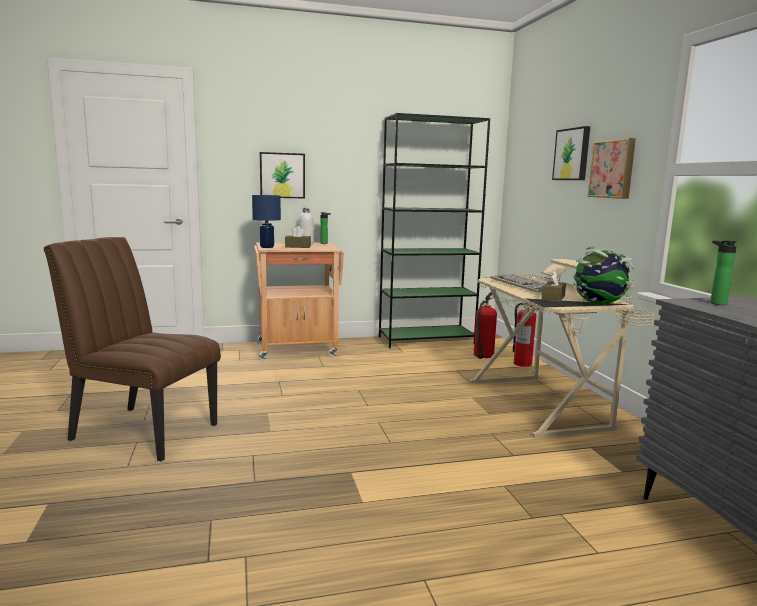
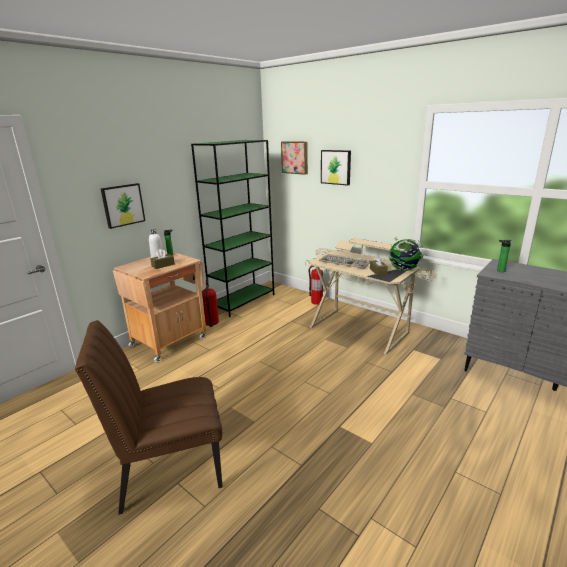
camera: 35 degrees left, 10 degrees up
blue table lamp [252,194,281,248] -> none
fire extinguisher [474,292,497,359] -> fire extinguisher moved to [202,277,219,327]
picture [588,138,636,199] -> picture moved to [281,141,308,175]

